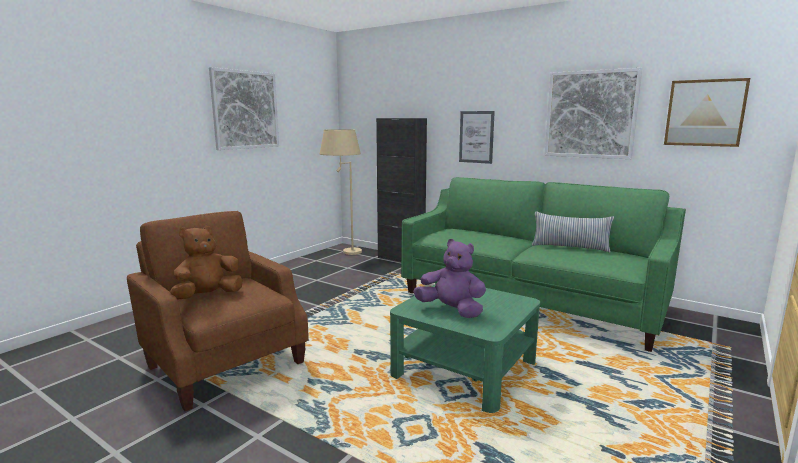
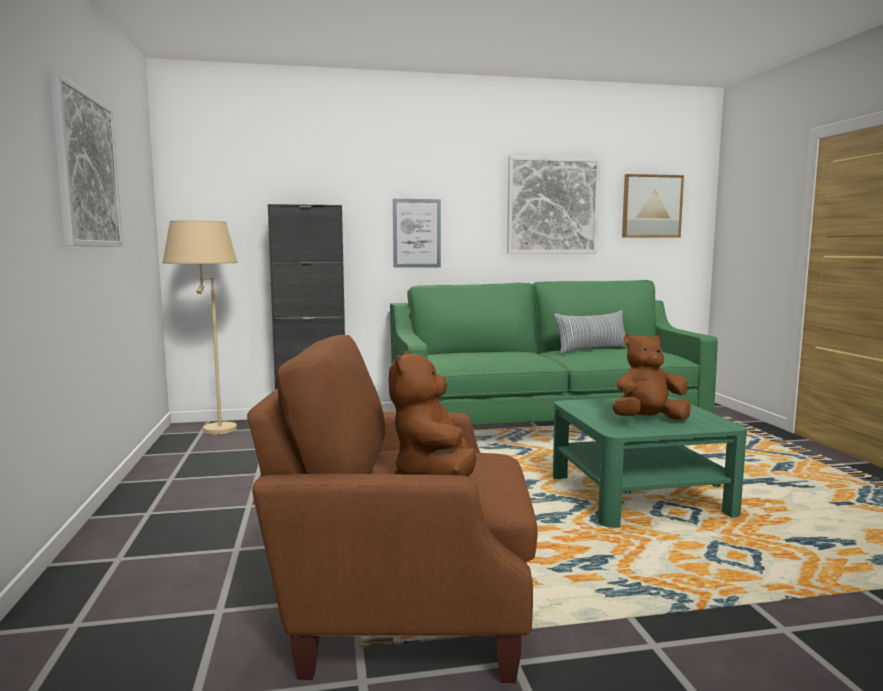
camera: 45 degrees left, 5 degrees down
purple plush toy [413,239,486,318] -> brown plush toy [613,334,691,420]

